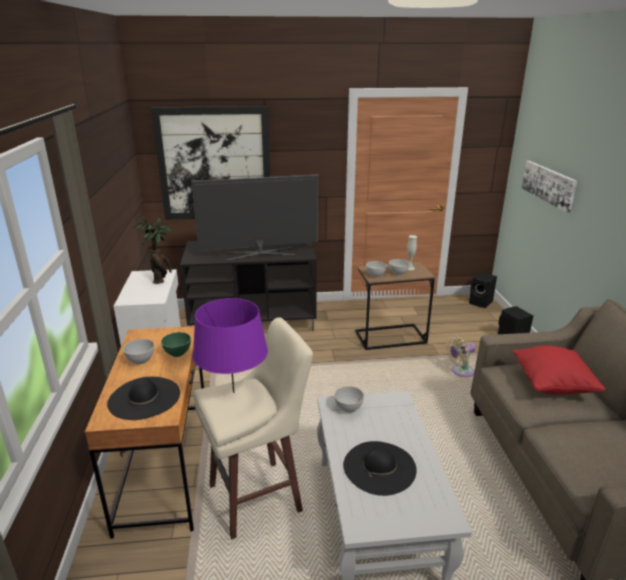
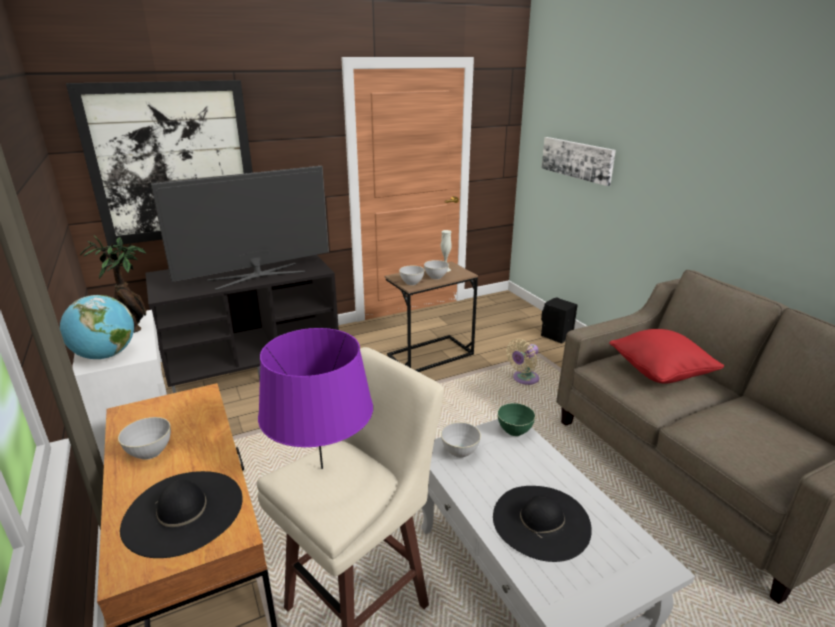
camera: 20 degrees left, 0 degrees up
green bowl [161,332,191,357] -> green bowl moved to [497,403,536,436]
black speaker [469,272,497,308] -> none
none -> globe [60,295,134,359]

